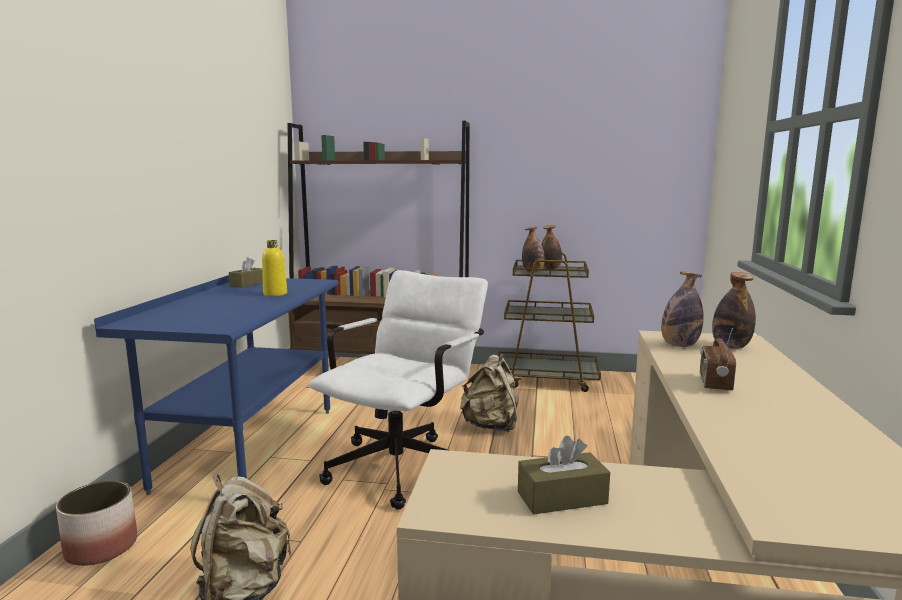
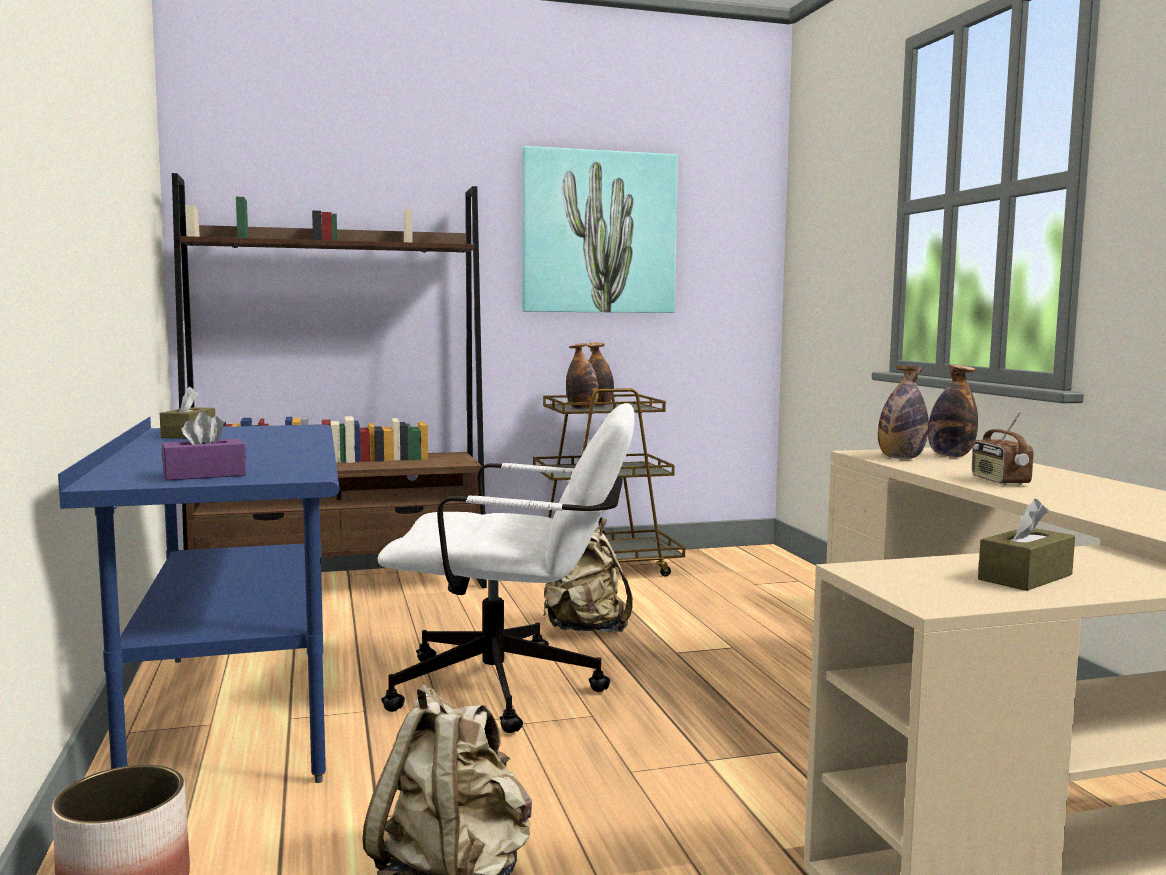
camera: 25 degrees left, 5 degrees down
yellow bottle [262,240,287,296] -> none
white office chair [309,270,488,510] -> white office chair turned 90 degrees clockwise [378,403,635,733]
none -> purple tissue box [162,412,246,481]
none -> picture [522,146,678,313]

